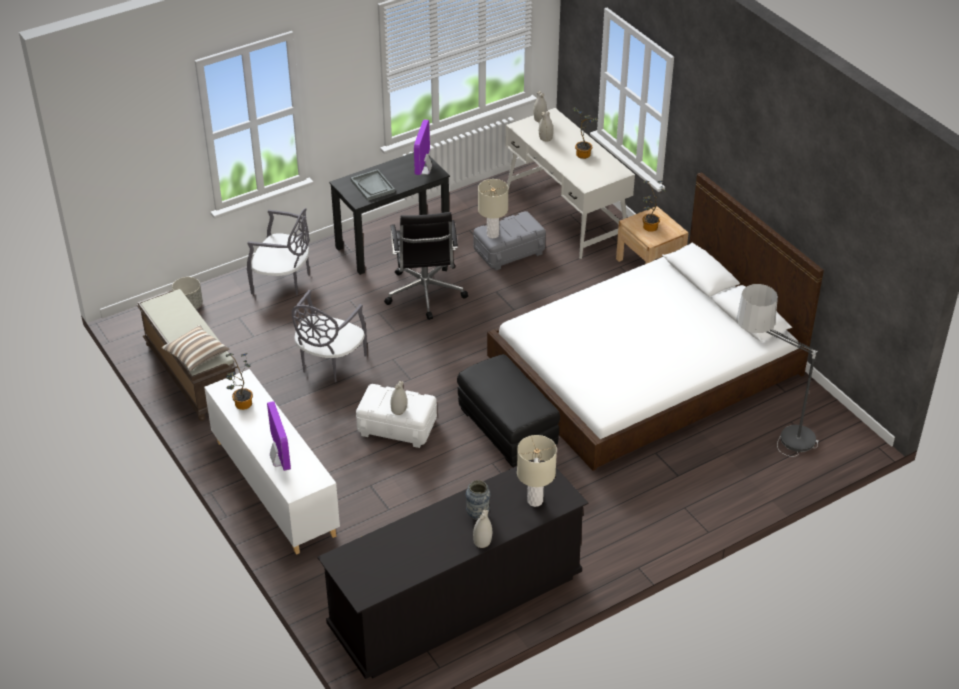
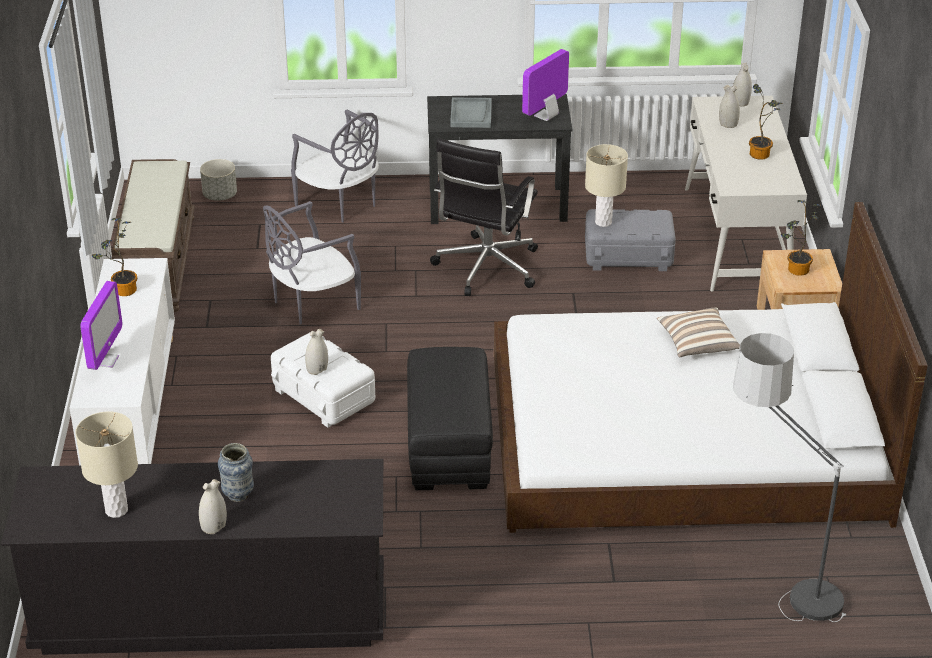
camera: 30 degrees right, 5 degrees down
pillow [161,325,230,371] -> pillow moved to [657,308,740,357]
beige table lamp [517,435,557,507] -> beige table lamp moved to [75,411,138,518]

